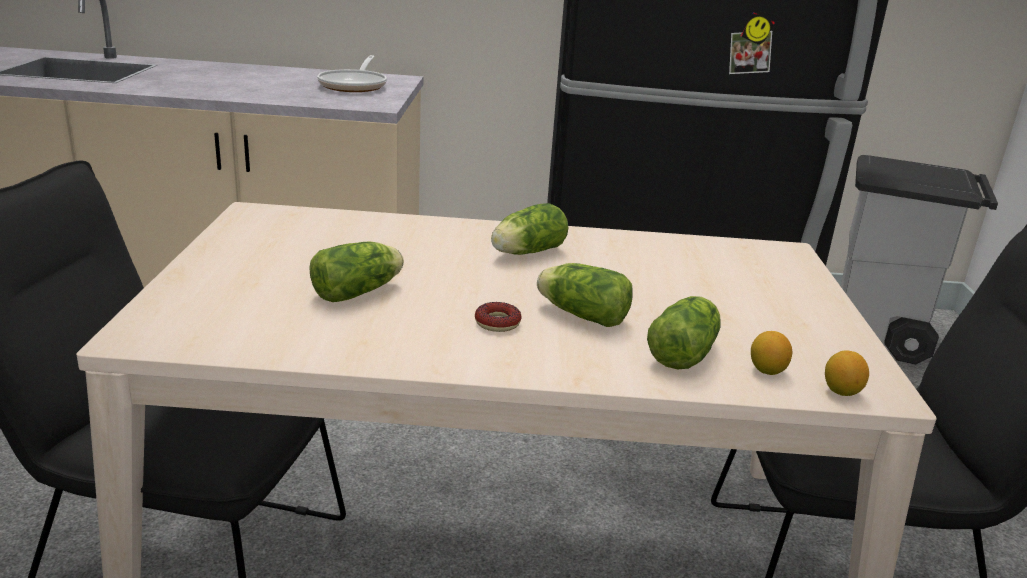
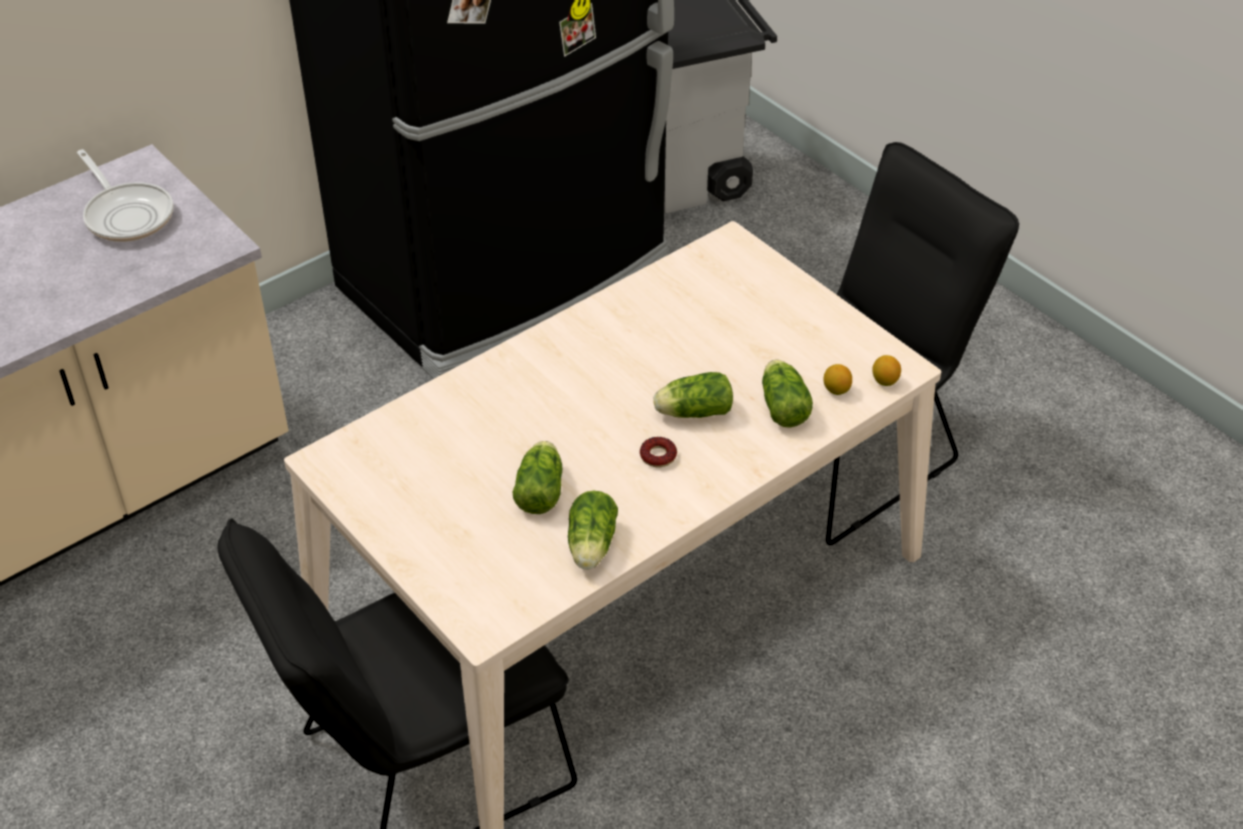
camera: 40 degrees left, 20 degrees up
lettuce [491,203,569,255] -> lettuce moved to [568,491,618,570]

